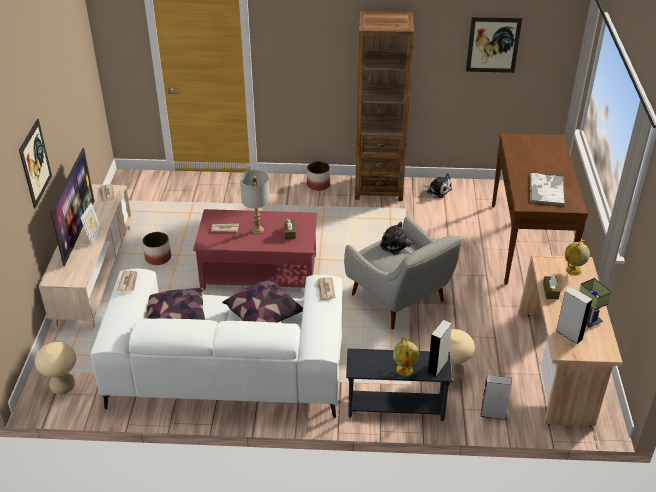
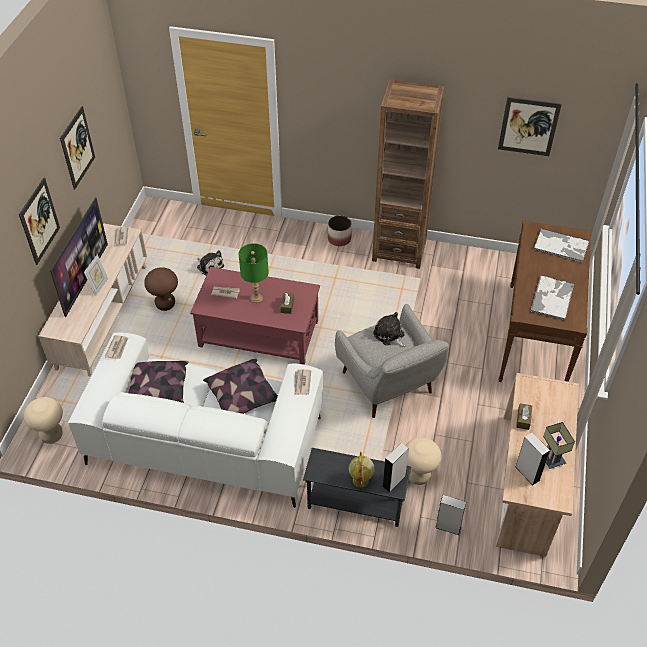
camera: 10 degrees right, 10 degrees up
planter [142,232,171,265] -> brown stool [144,267,178,311]
grey table lamp [240,170,270,234] -> green table lamp [238,243,269,303]
plush toy [422,173,452,198] -> plush toy moved to [197,250,224,275]
globe [565,240,590,275] -> none
none -> picture [60,106,95,190]
none -> tray [533,227,590,263]

